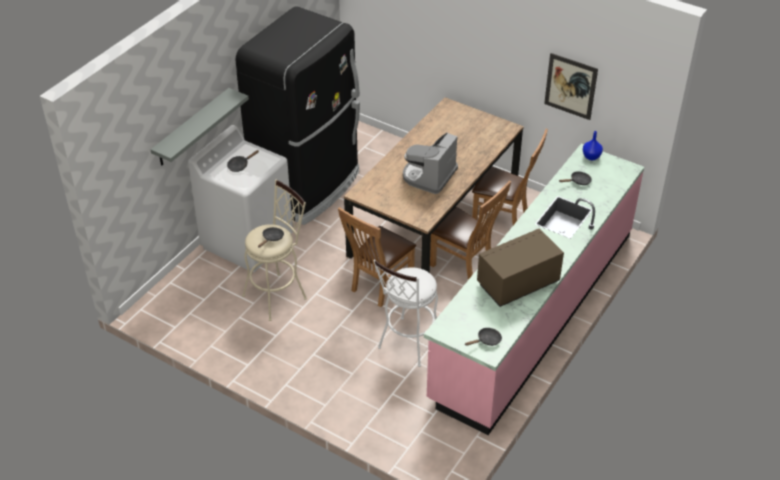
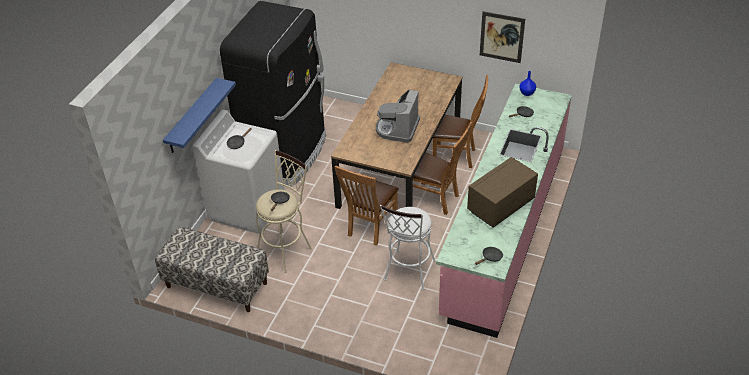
camera: 10 degrees left, 0 degrees up
grey shelf [150,88,249,166] -> blue shelf [163,78,236,153]
none -> bench [155,227,269,312]

